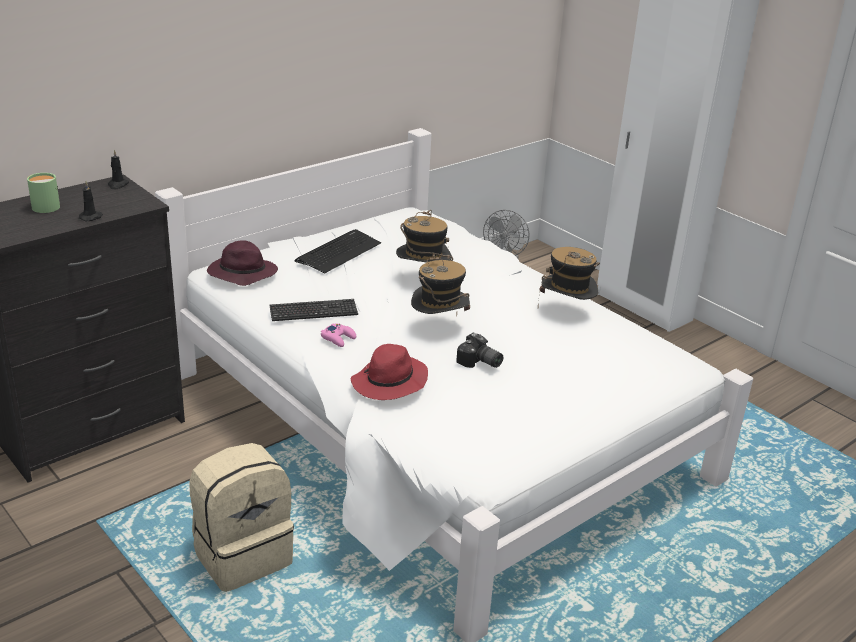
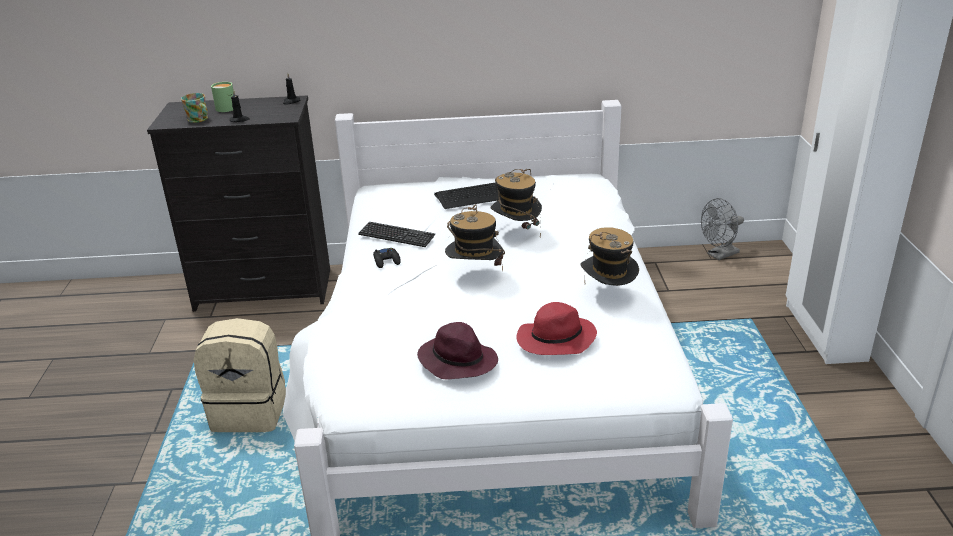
camera: 40 degrees right, 0 degrees up
purple hat [207,240,278,286] -> purple hat moved to [417,322,498,380]
pink game controller [321,323,356,347] -> black game controller [373,248,401,268]
red hat [351,344,428,400] -> red hat moved to [517,302,597,355]
camera [456,333,503,368] -> none
none -> mug [181,93,208,123]

